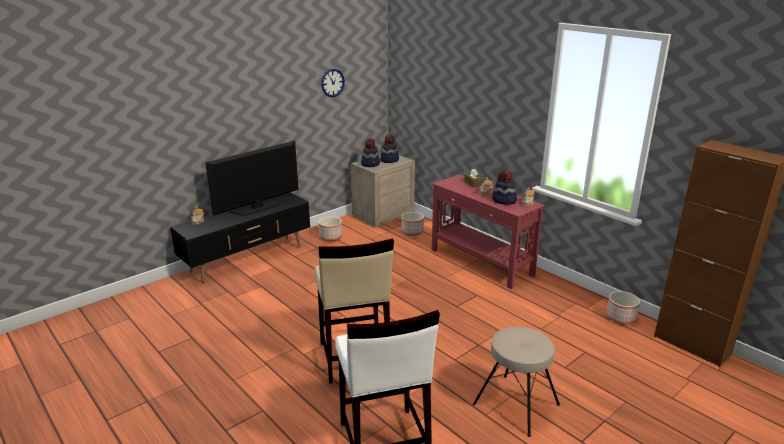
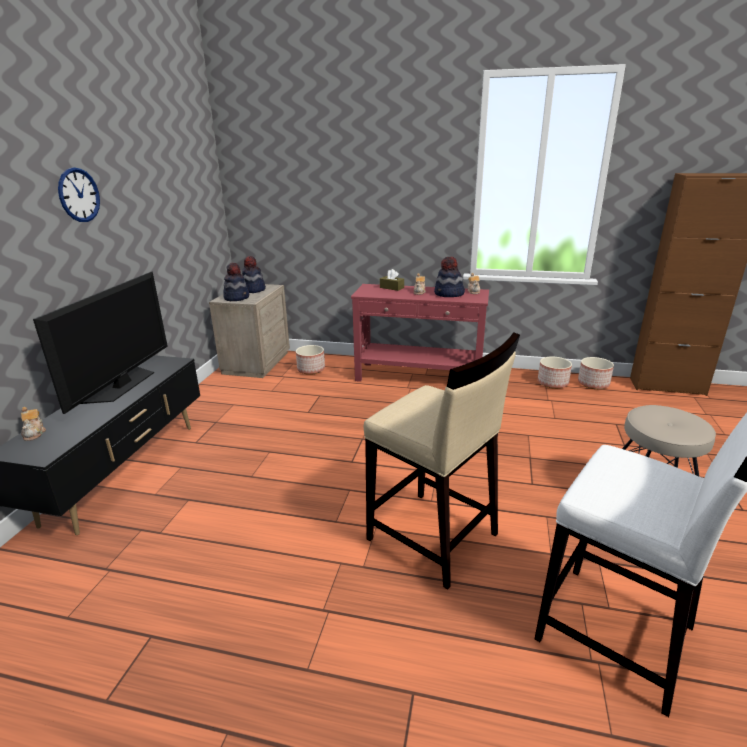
camera: 35 degrees left, 0 degrees up
planter [319,217,342,241] -> planter moved to [538,357,572,389]
wall clock [321,69,345,97] -> wall clock moved to [58,167,100,222]

